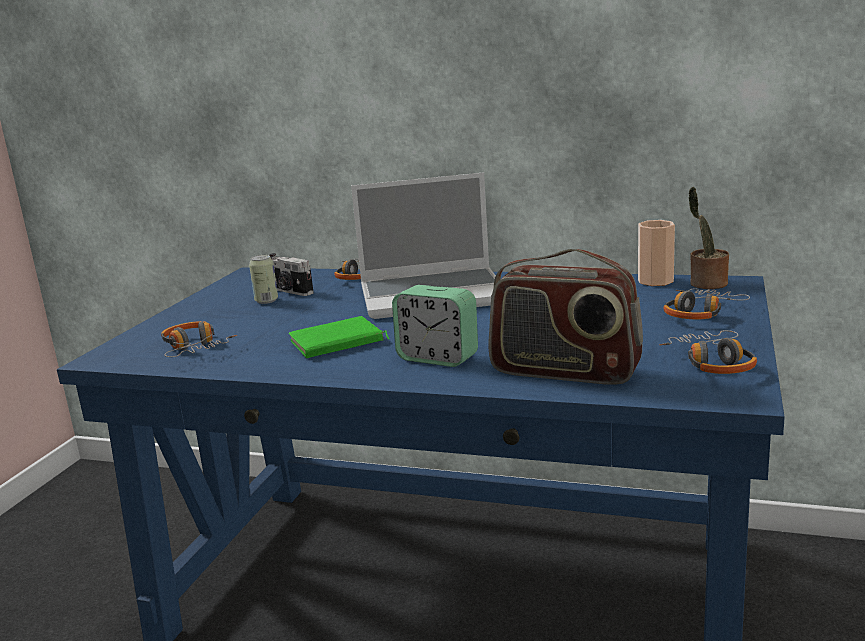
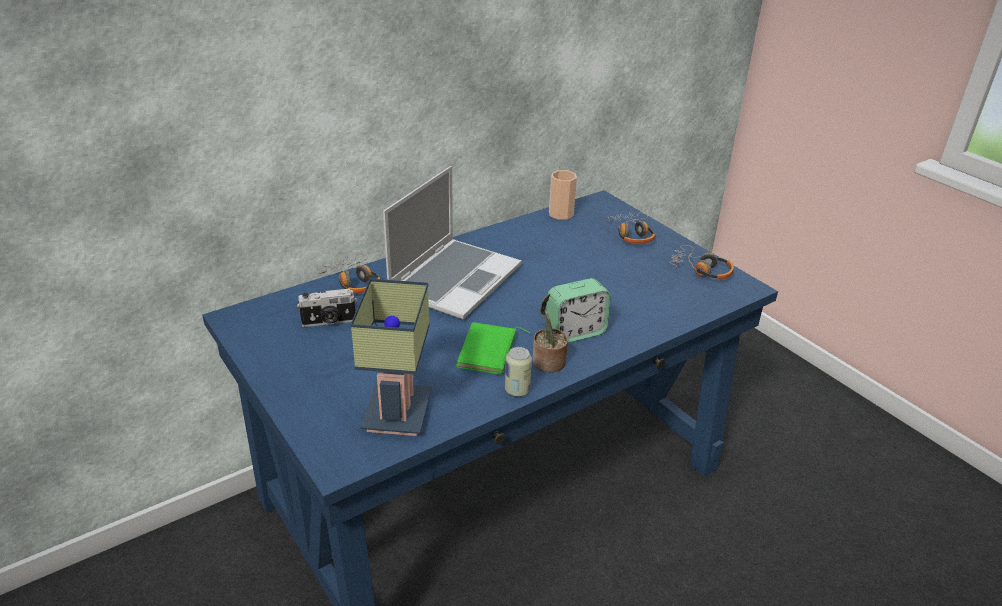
camera: 55 degrees left, 15 degrees up
headphones [161,321,237,357] -> table lamp [351,279,432,436]
can [249,255,278,304] -> can moved to [505,347,532,397]
radio [489,249,643,385] -> none
potted plant [689,187,729,289] -> potted plant moved to [532,294,568,372]

